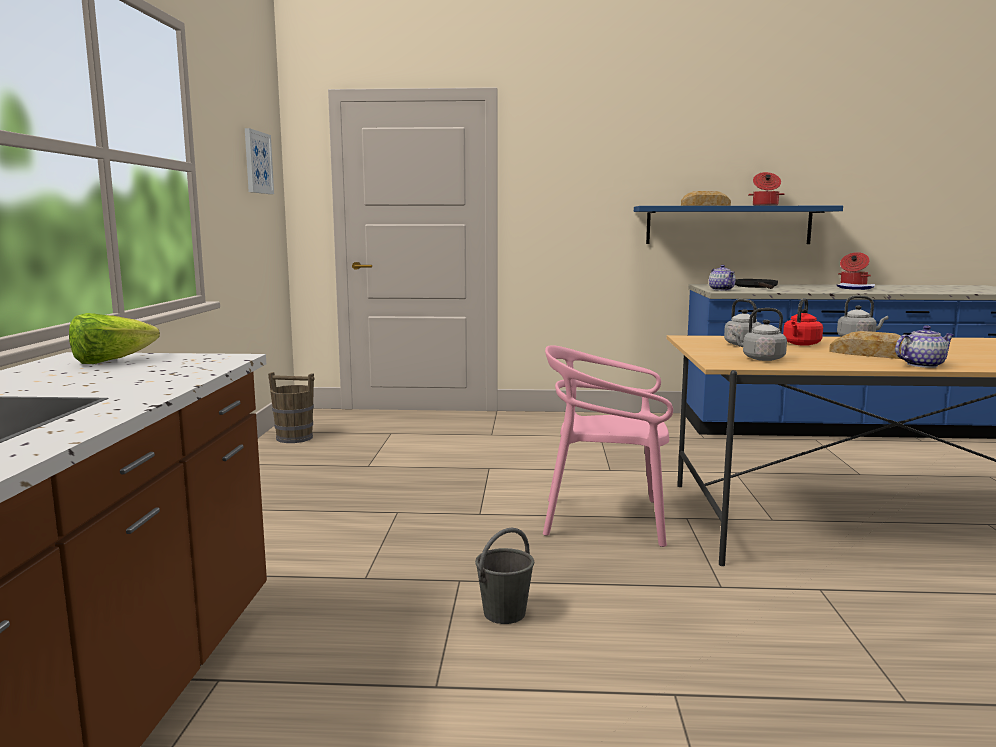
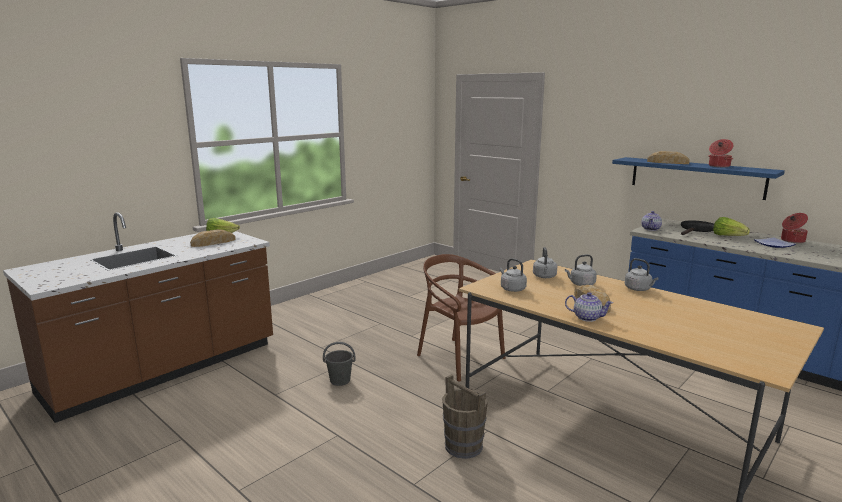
camera: 40 degrees right, 5 degrees up
picture [245,128,274,194] -> none
brown bucket [268,372,315,443] -> brown bucket moved to [442,374,488,459]
pink chair [543,345,673,547] -> brown chair [417,254,505,382]
red kettle [783,298,823,346] -> grey kettle [565,254,597,286]
none -> bread [190,229,236,247]
none -> lettuce [713,217,750,236]

